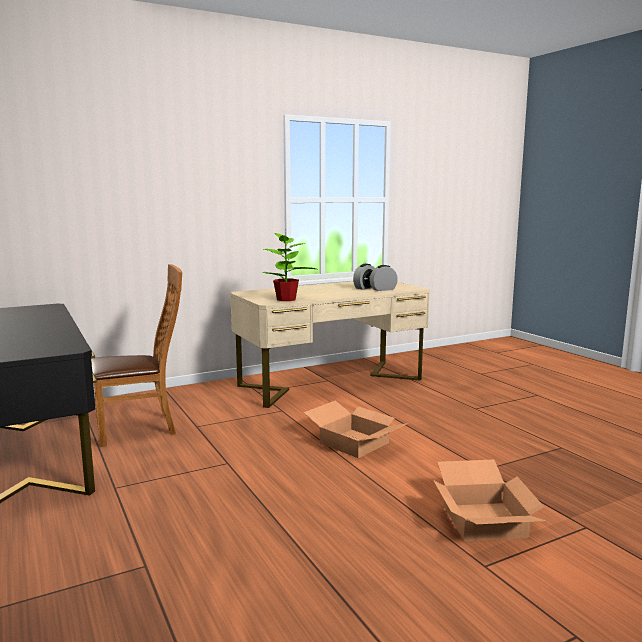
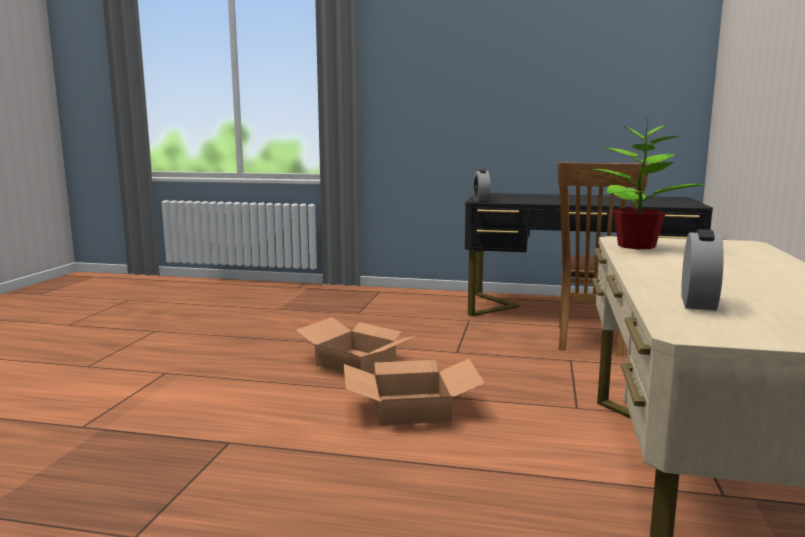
camera: 130 degrees right, 0 degrees up
alarm clock [353,264,375,290] -> alarm clock moved to [473,169,490,201]
cardboard box [433,459,546,541] -> cardboard box moved to [295,317,417,373]

